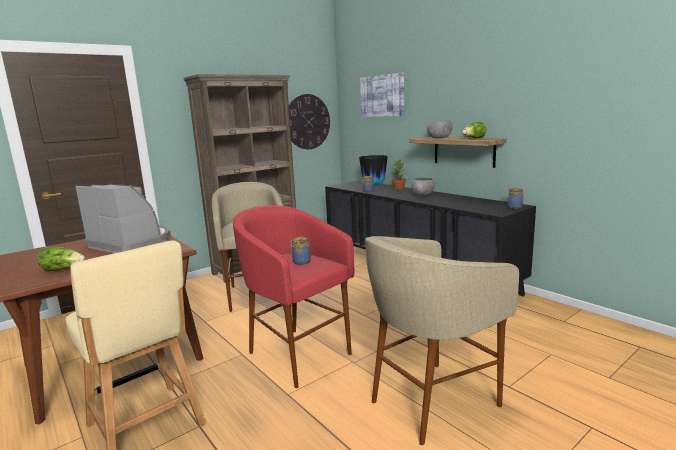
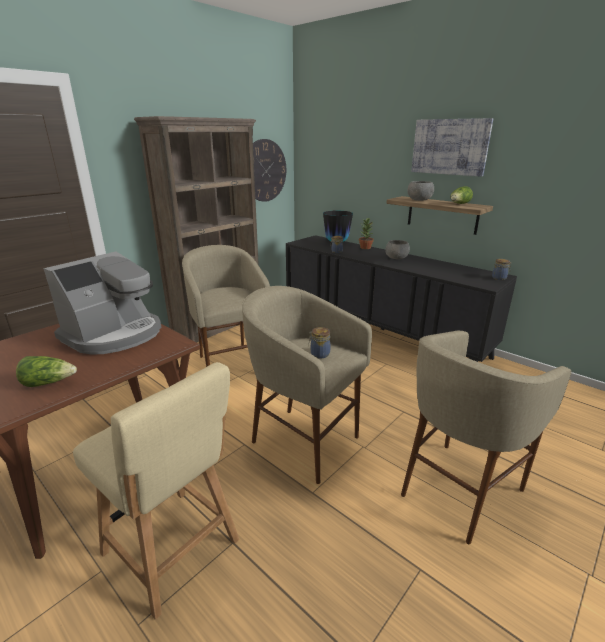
camera: 10 degrees left, 10 degrees up
coffee machine [76,184,171,253] -> coffee machine turned 105 degrees clockwise [43,252,161,354]
red stool [233,205,354,388] -> beige stool [242,286,372,484]
picture [360,72,404,117] -> picture moved to [411,118,493,177]

